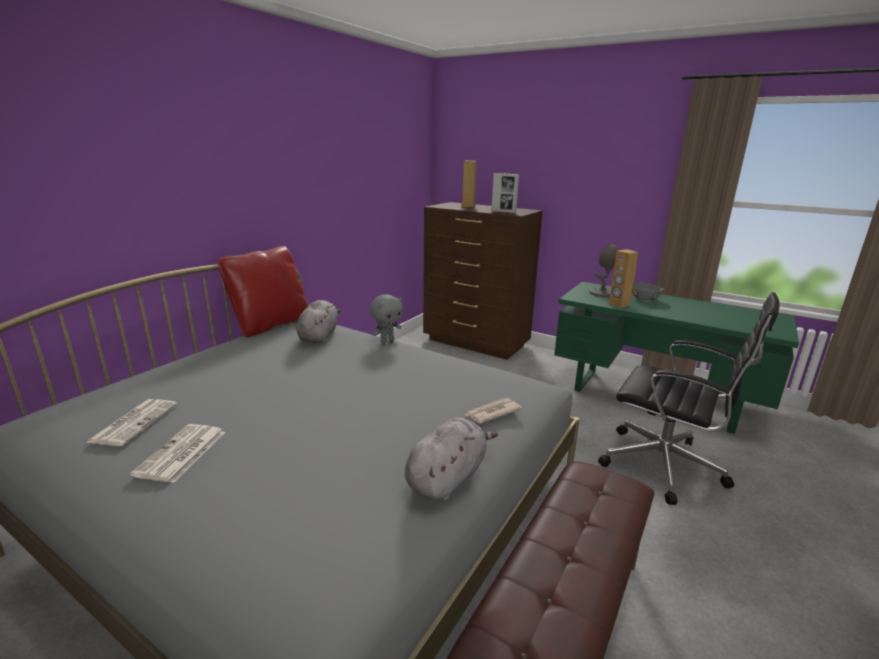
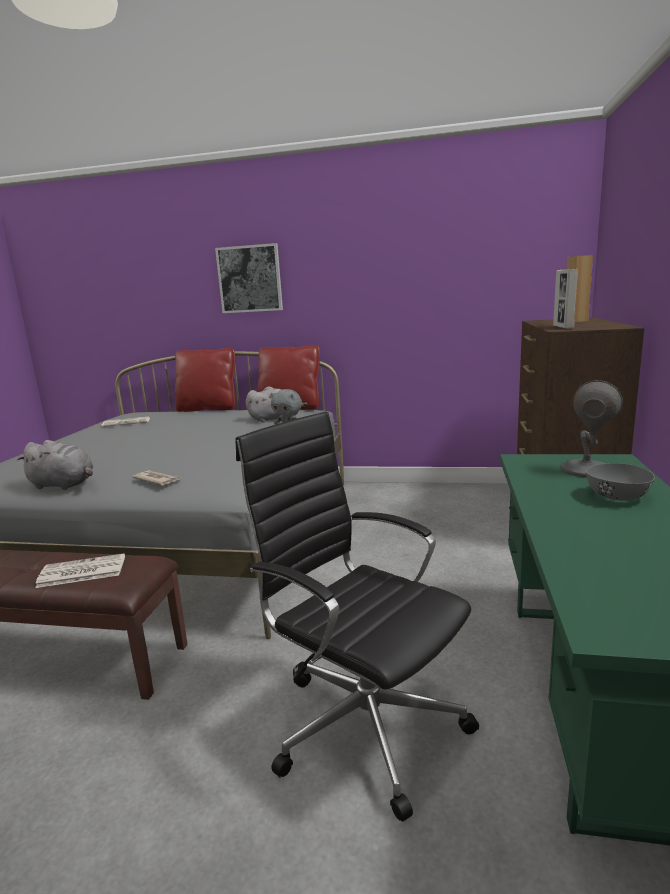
camera: 70 degrees right, 5 degrees down
newspaper [130,424,225,483] -> newspaper moved to [35,553,125,588]
black office chair [598,292,780,505] -> black office chair turned 120 degrees clockwise [235,411,479,822]
brown speaker [609,249,639,308] -> none
none -> red pillow [175,348,235,412]
none -> picture [215,243,283,313]

